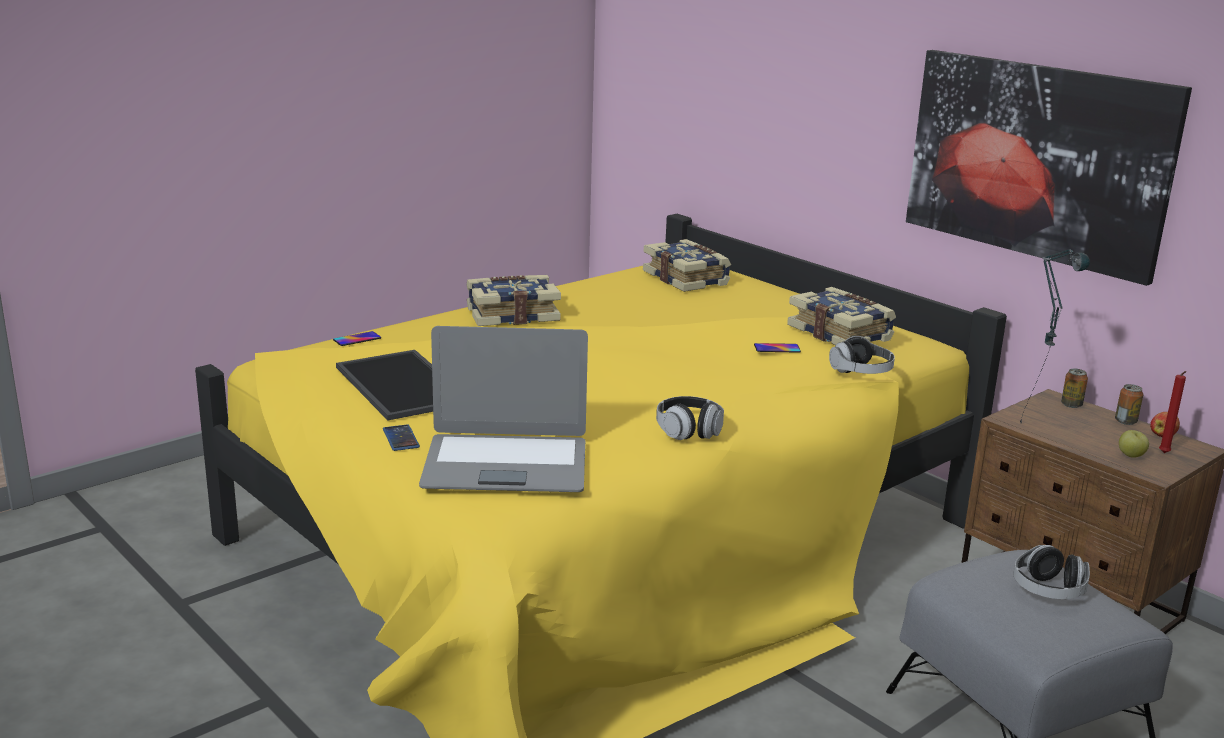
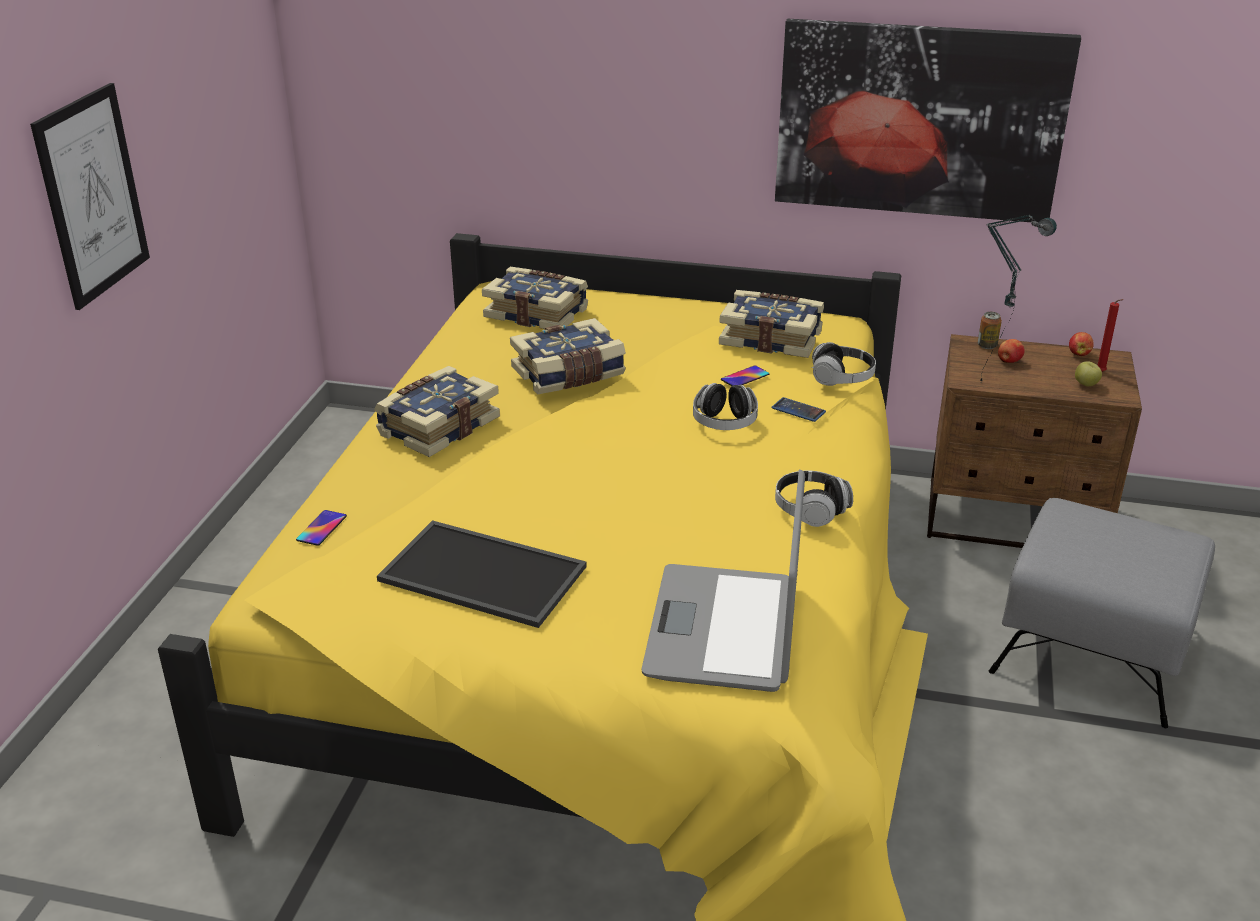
camera: 35 degrees left, 10 degrees up
phone [383,424,420,451] -> phone moved to [771,397,826,422]
laptop [419,326,588,492] -> laptop turned 135 degrees clockwise [642,470,805,692]
headphones [1013,545,1090,599] -> headphones moved to [693,383,758,430]
can [1115,384,1143,425] -> none
none -> picture [30,83,150,310]
none -> book [510,318,626,395]
none -> apple [998,339,1025,363]

